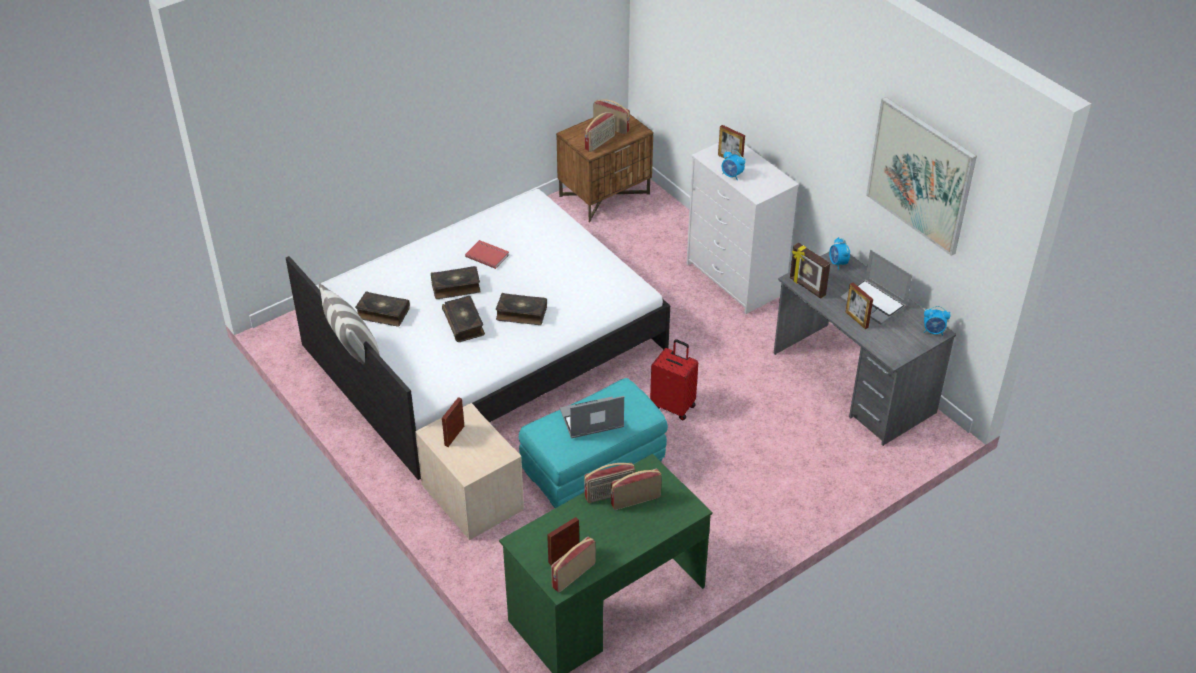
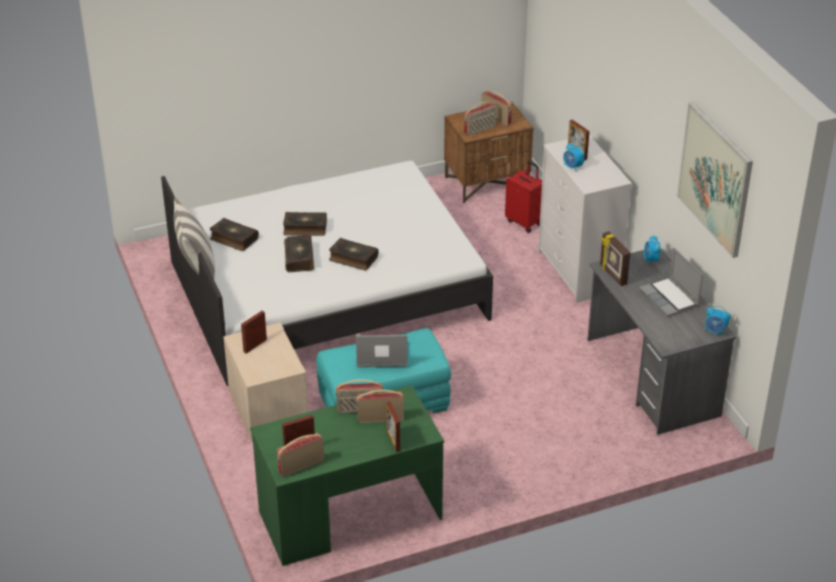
camera: 15 degrees right, 5 degrees down
red book [465,240,510,269] -> none
red suitcase [650,339,698,420] -> red suitcase moved to [505,161,542,233]
picture frame [846,283,873,329] -> picture frame moved to [386,401,400,452]

